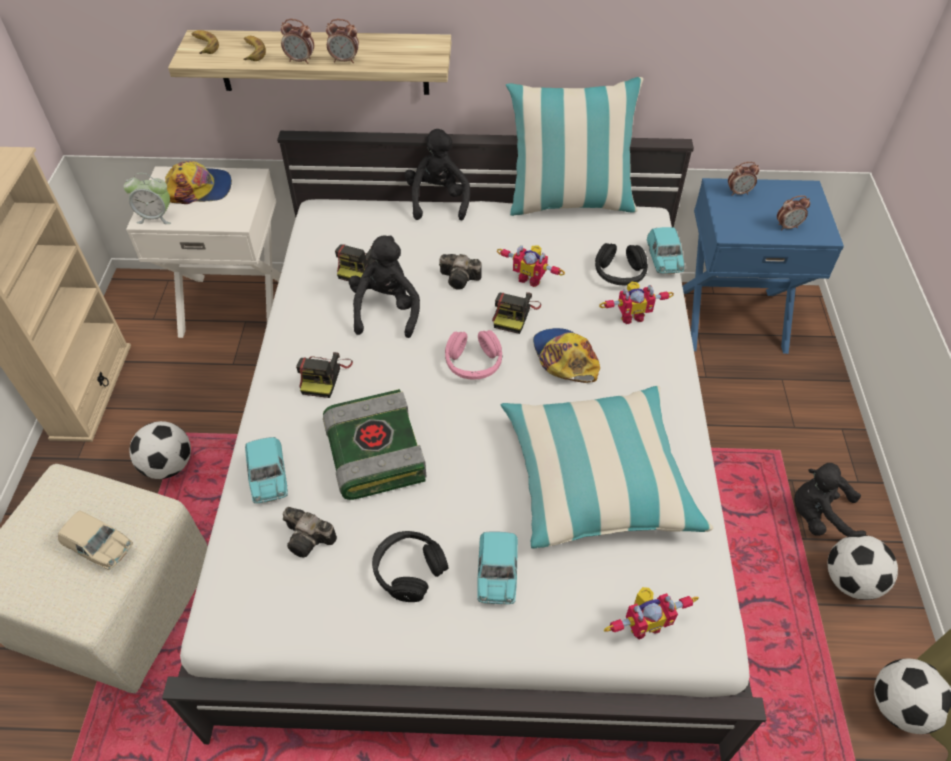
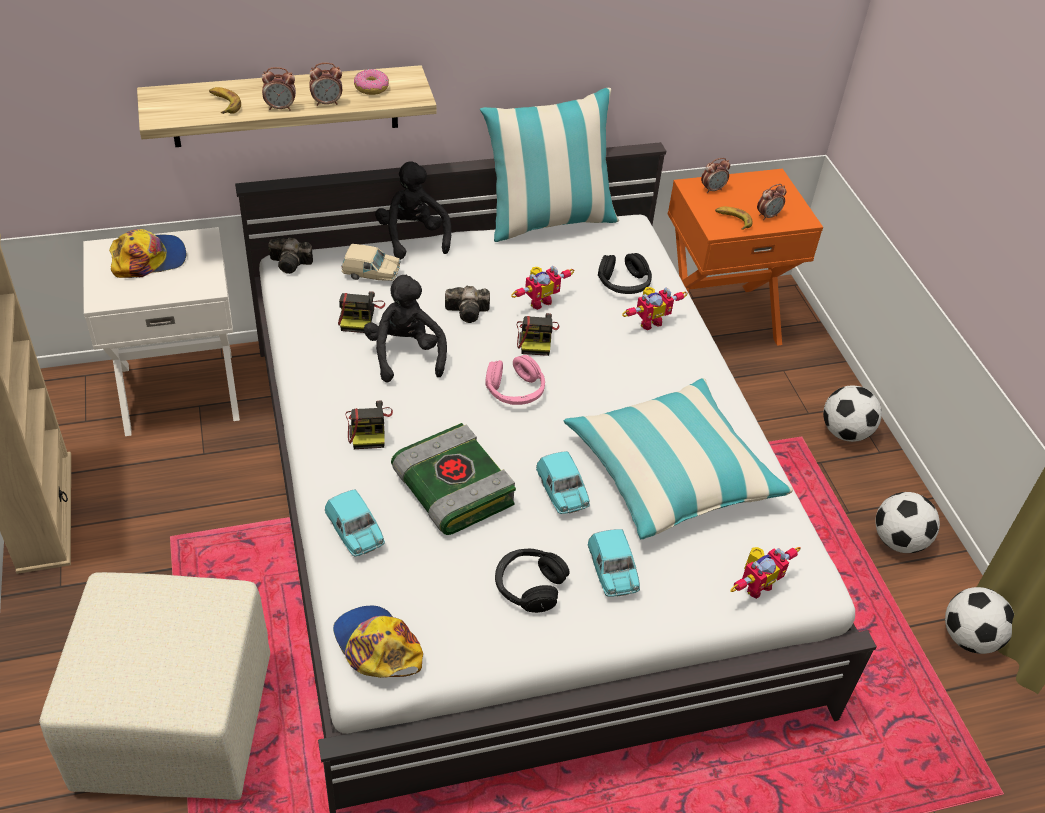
camera: 20 degrees left, 5 degrees down
beige toy car [58,510,133,570] -> beige toy car moved to [342,244,401,281]
alarm clock [123,173,171,224] -> none
football [129,421,191,479] -> football moved to [823,385,882,442]
banana [191,30,219,54] -> banana moved to [715,207,753,230]
camera [283,507,337,557] -> camera moved to [268,237,313,274]
toy robot [497,245,565,287] -> toy robot turned 45 degrees counterclockwise [511,266,574,310]
cap [533,328,600,383] -> cap moved to [333,606,423,678]
turquoise toy car [647,227,684,274] -> turquoise toy car moved to [536,451,590,514]
blue nightstand [682,178,844,354] -> orange nightstand [668,169,823,346]
black plush toy [794,463,866,537] -> none
none -> donut [354,69,389,95]

